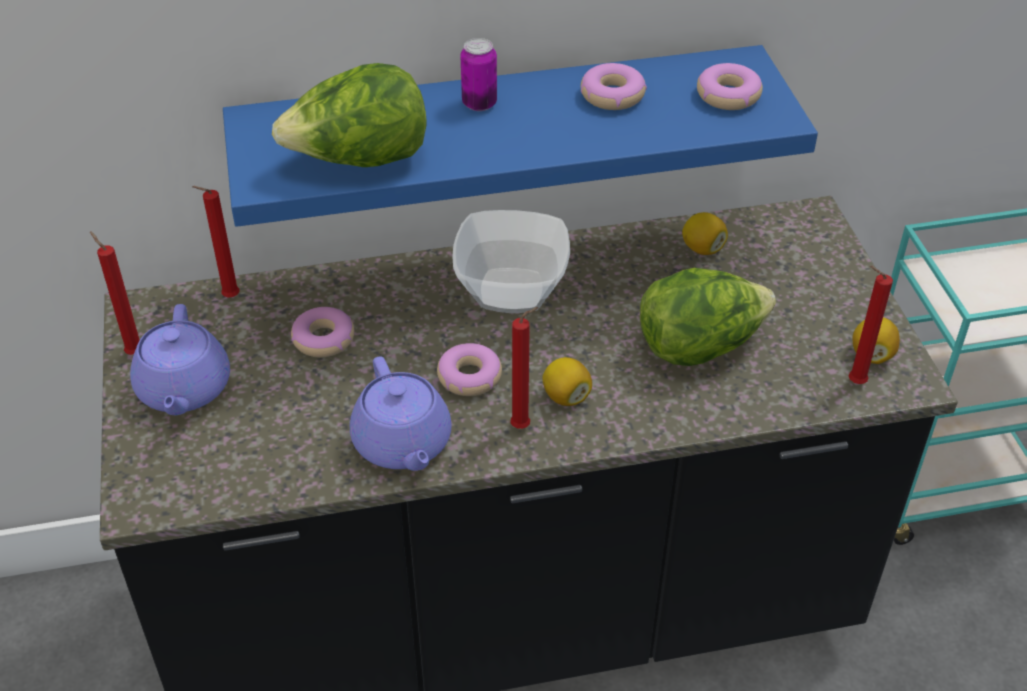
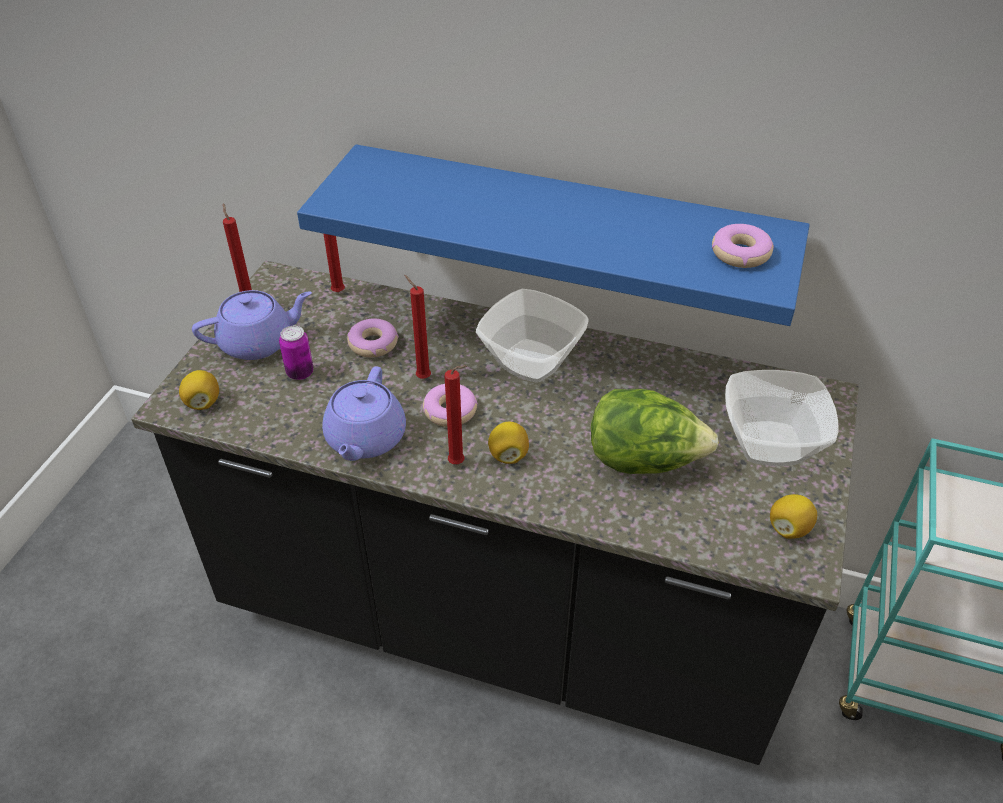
camera: 30 degrees right, 0 degrees up
purple teapot [130,304,230,415] -> purple teapot turned 135 degrees counterclockwise [192,290,312,360]
lettuce [272,63,426,167] -> none
can [460,38,497,111] -> can moved to [279,326,314,380]
donut [581,63,647,110] -> none
lemon [682,212,728,255] -> lemon moved to [179,370,219,410]
red candle [849,266,893,384] -> red candle moved to [404,275,431,379]
none -> bowl [725,370,839,466]

